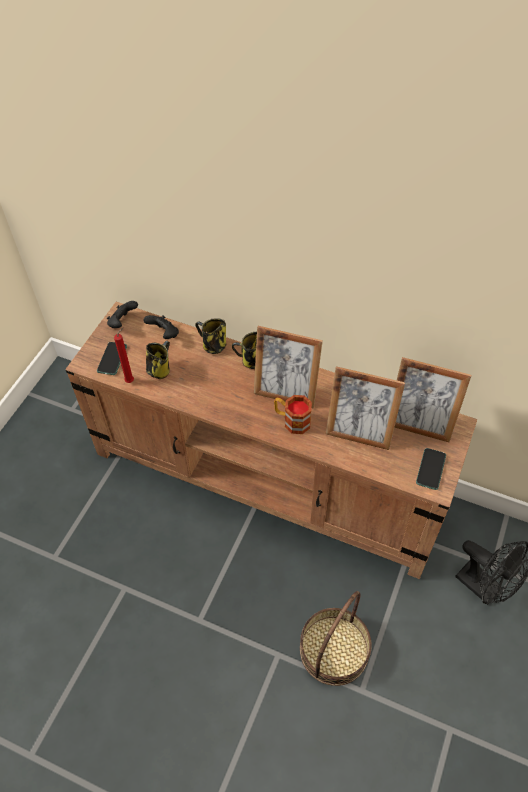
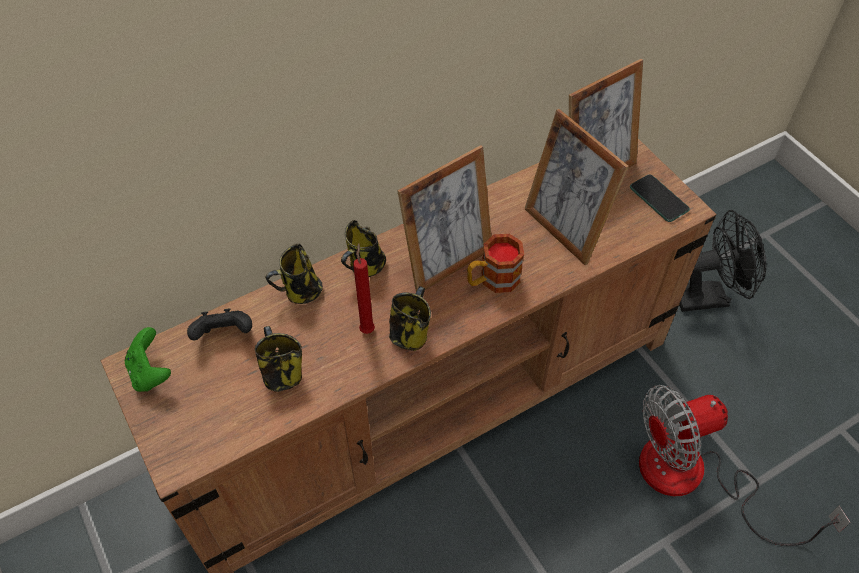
camera: 55 degrees left, 0 degrees up
phone [97,342,127,375] -> none
black game controller [107,301,138,328] -> green game controller [125,327,171,392]
red candle [114,327,134,383] -> red candle moved to [353,243,375,334]
basket [300,591,372,686] -> fan [639,385,850,546]
picture frame [326,366,405,450] -> picture frame turned 90 degrees clockwise [525,109,629,265]
none -> mug [389,286,431,351]

